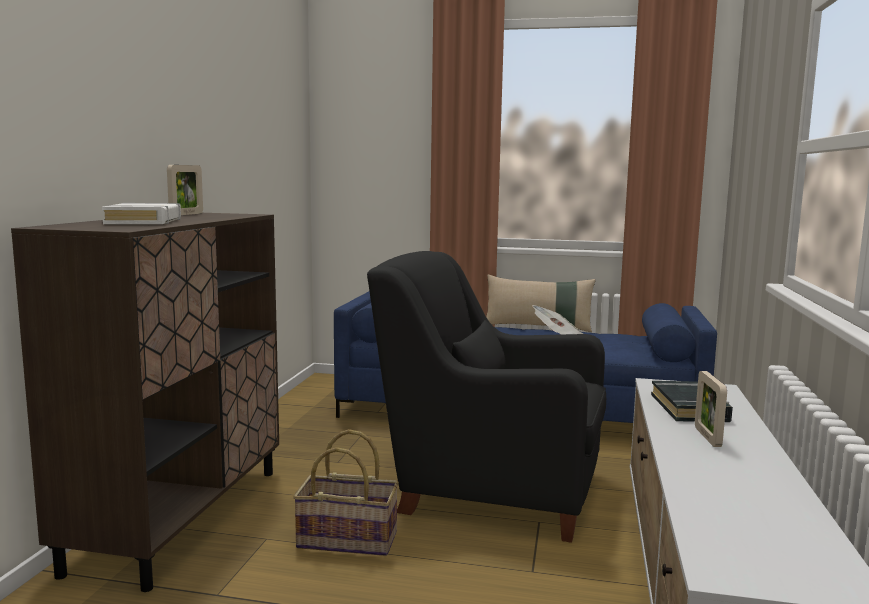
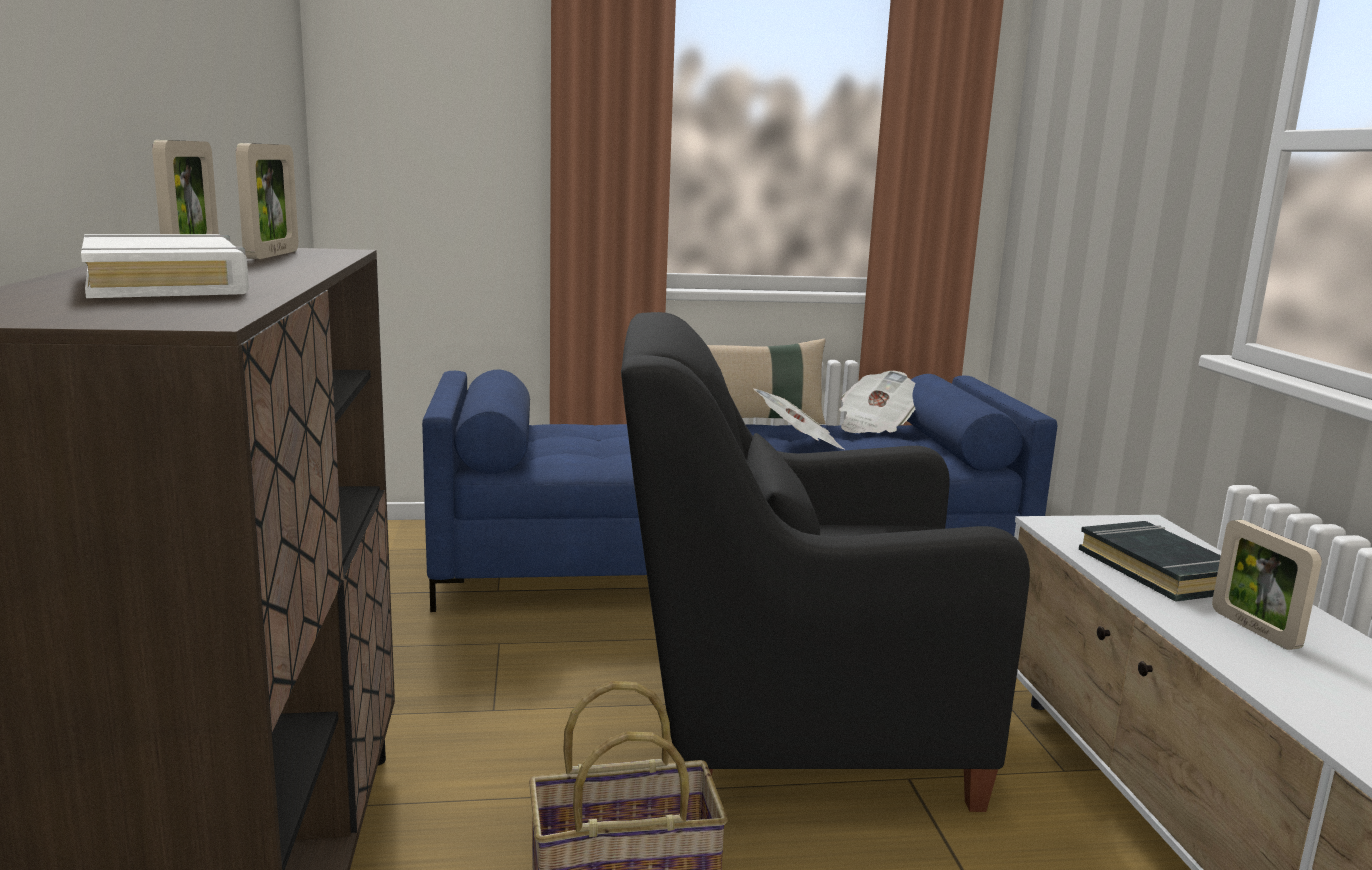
camera: 20 degrees left, 5 degrees up
none -> picture frame [236,143,298,259]
none -> newspaper [839,371,915,433]

